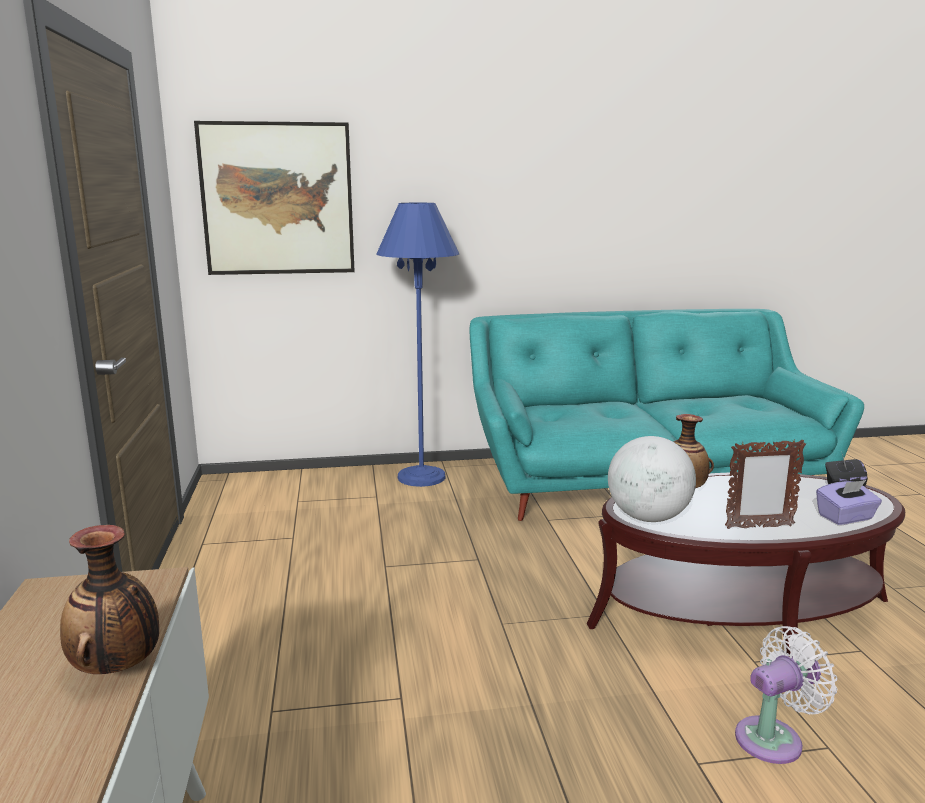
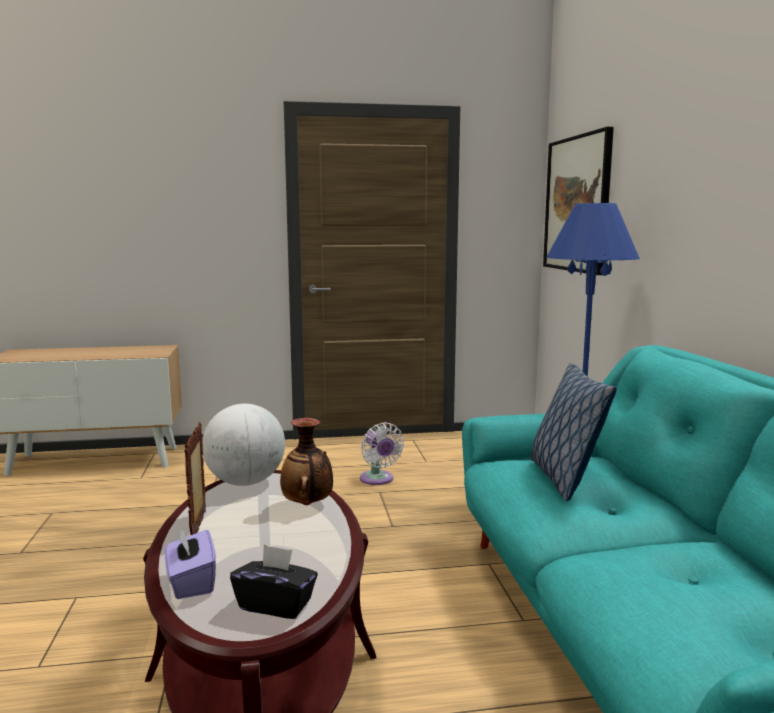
camera: 90 degrees right, 5 degrees down
vase [60,525,159,674] -> none
white fan [735,626,838,764] -> white fan moved to [360,422,404,485]
none -> pillow [531,363,617,501]

